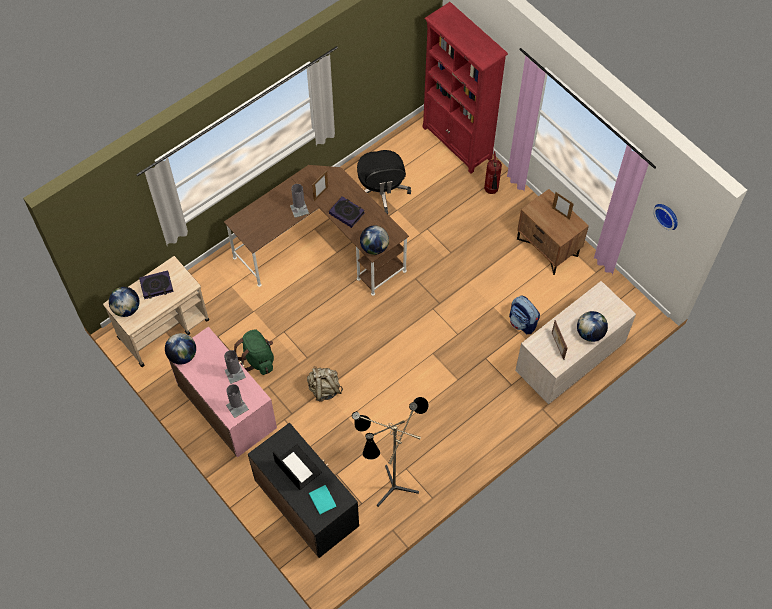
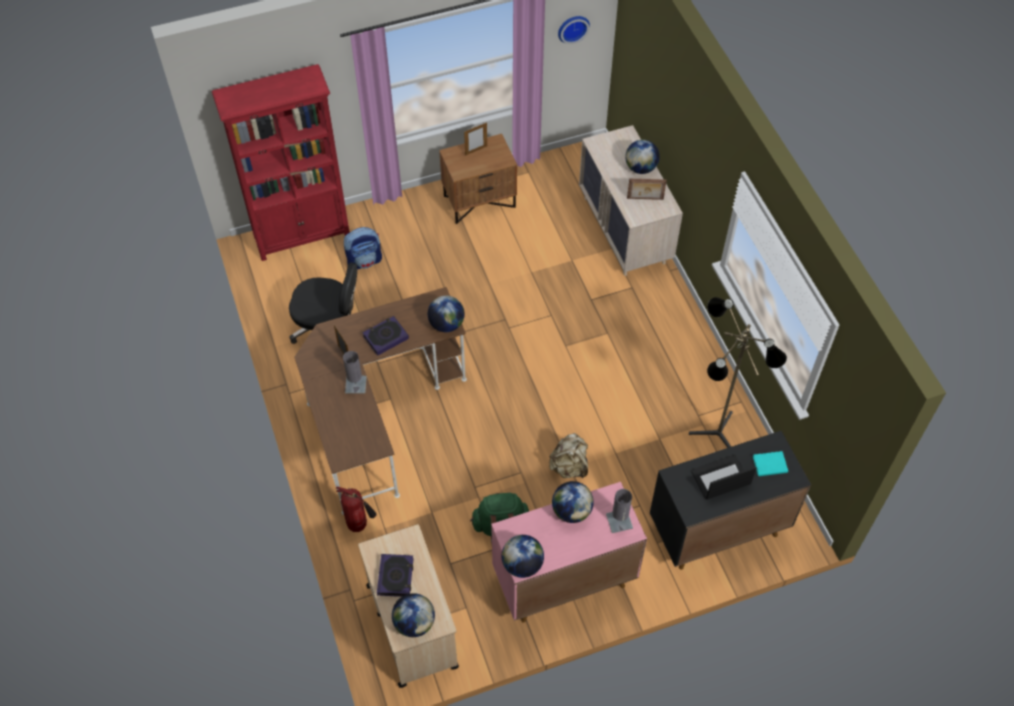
camera: 70 degrees left, 5 degrees down
grey table lamp [224,350,246,384] -> globe [552,481,594,523]
fire extinguisher [484,151,502,194] -> fire extinguisher moved to [336,487,376,532]
backpack [509,295,540,334] -> backpack moved to [344,227,382,269]

